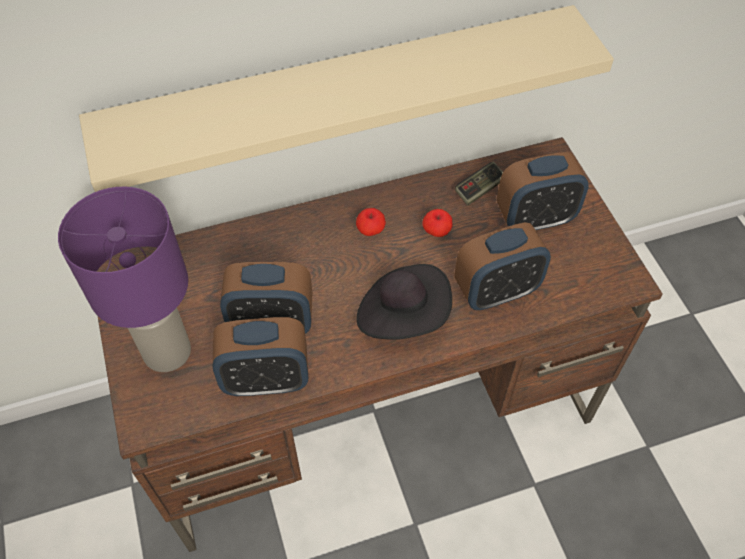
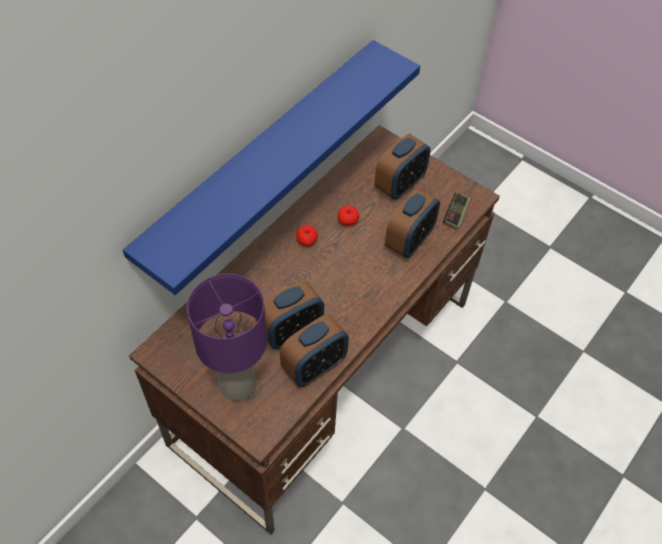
camera: 35 degrees left, 0 degrees up
beige shelf [79,5,614,192] -> blue shelf [123,40,420,295]
black hat [356,264,452,340] -> none
game controller [455,162,503,206] -> game controller moved to [443,192,470,230]

